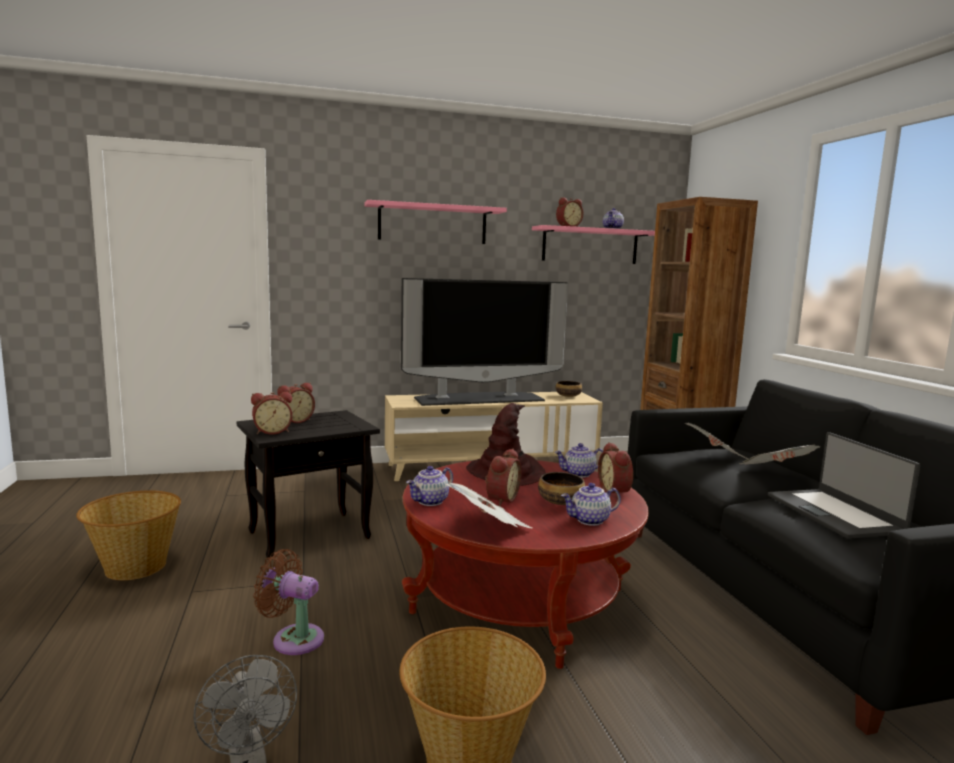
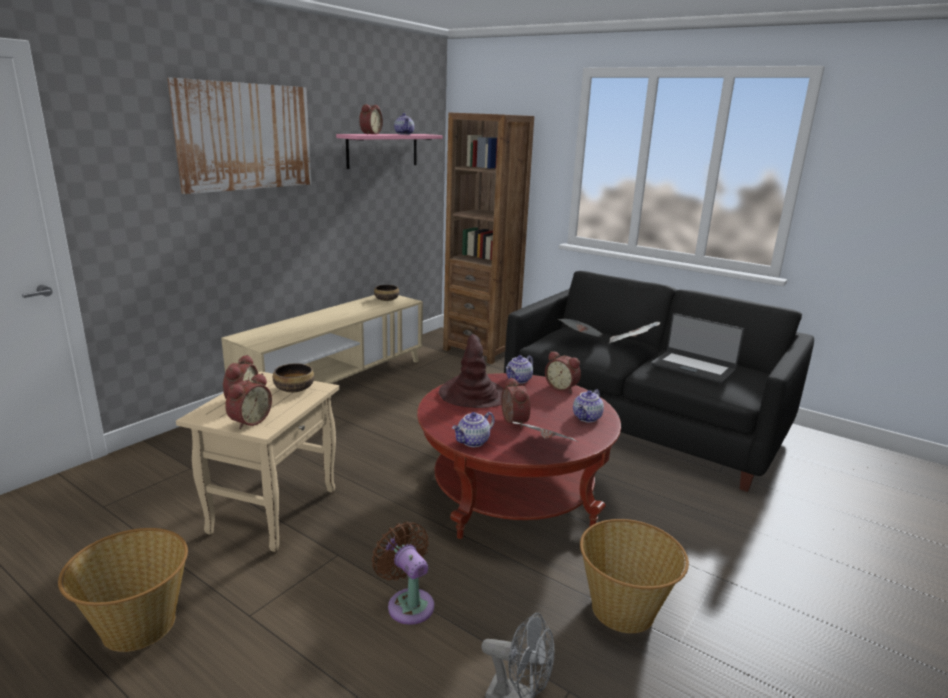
camera: 40 degrees left, 10 degrees up
black side table [237,410,380,560] -> beige side table [176,371,339,552]
brown fan [253,549,324,655] -> brown fan turned 75 degrees clockwise [372,522,434,625]
pink shelf [365,200,507,244] -> picture [168,78,311,194]
television [401,278,568,406] -> none
teapot [406,466,453,506] -> teapot turned 45 degrees clockwise [452,412,495,447]
bowl [538,472,585,505] -> bowl moved to [273,364,314,392]

